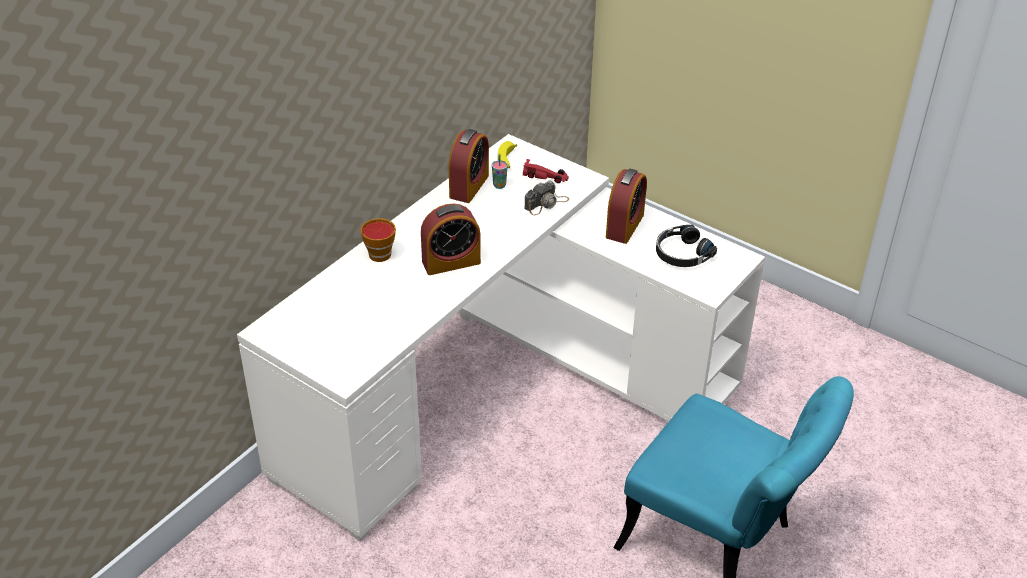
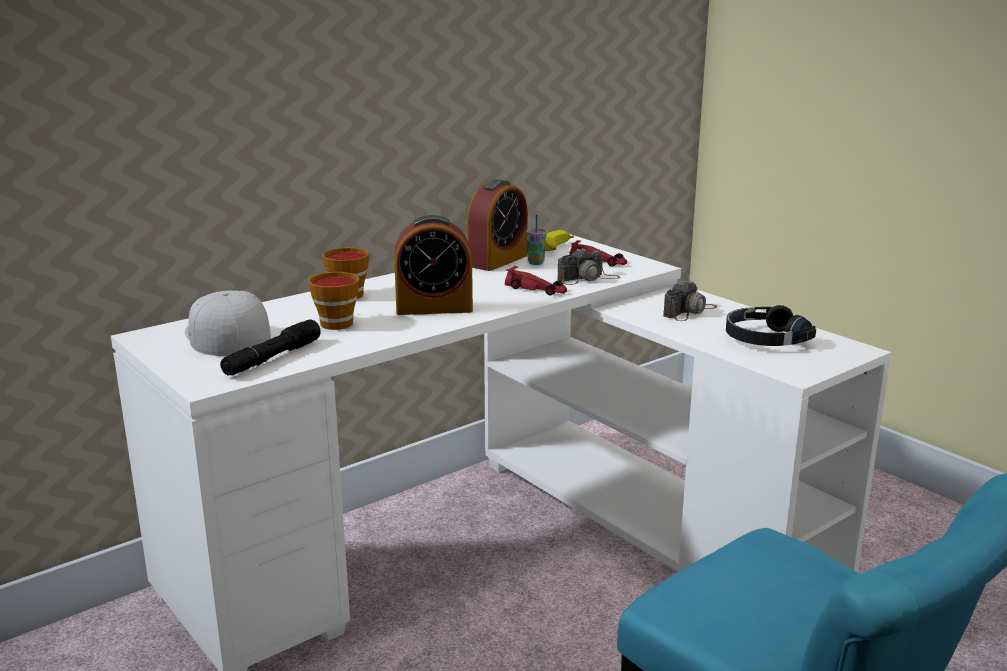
camera: 15 degrees right, 20 degrees down
alarm clock [606,169,647,244] -> camera [663,281,717,321]
none -> white cap [185,290,271,356]
none -> black flashlight [220,319,321,376]
none -> cup [308,272,360,330]
none -> red toy car [505,266,567,296]

